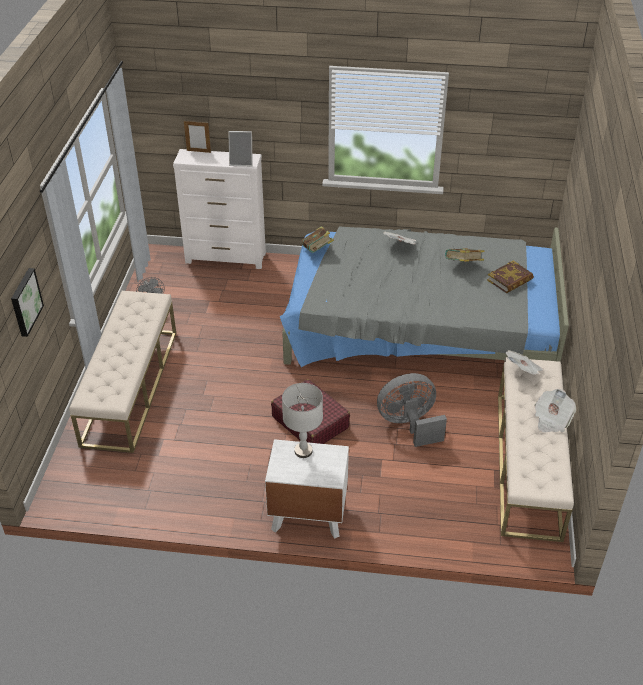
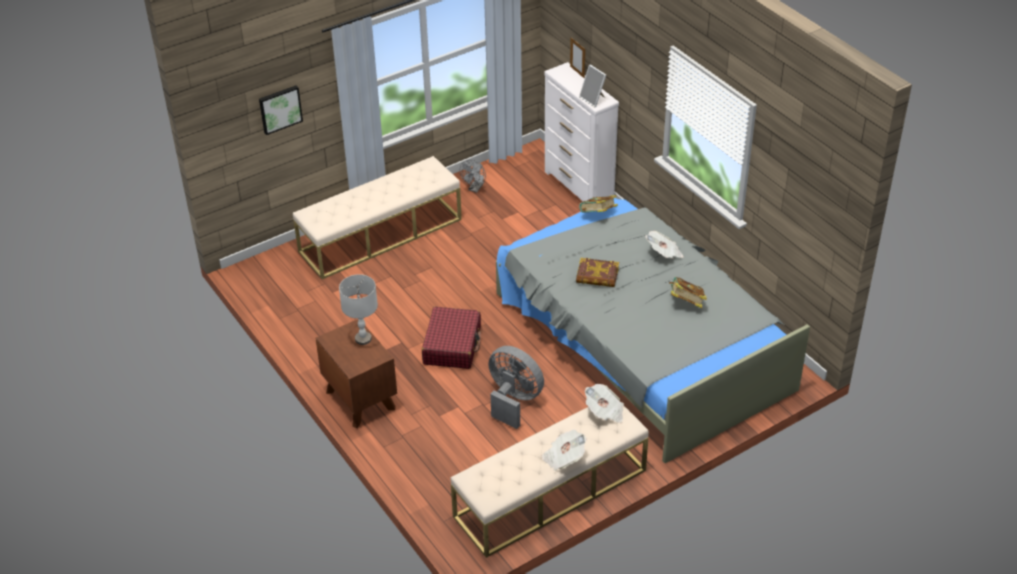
camera: 50 degrees right, 0 degrees up
white nightstand [265,439,349,539] -> brown nightstand [315,319,397,428]
book [487,261,534,293] -> book moved to [576,258,619,287]

